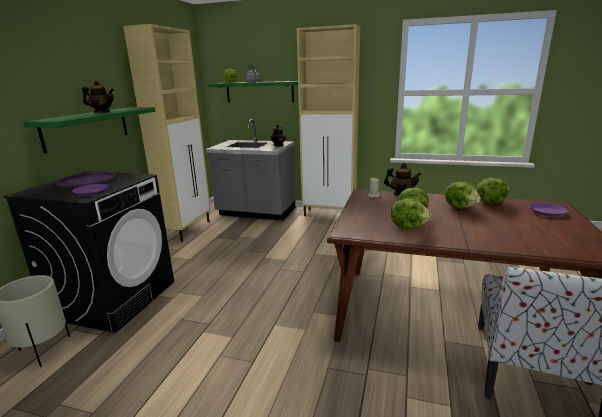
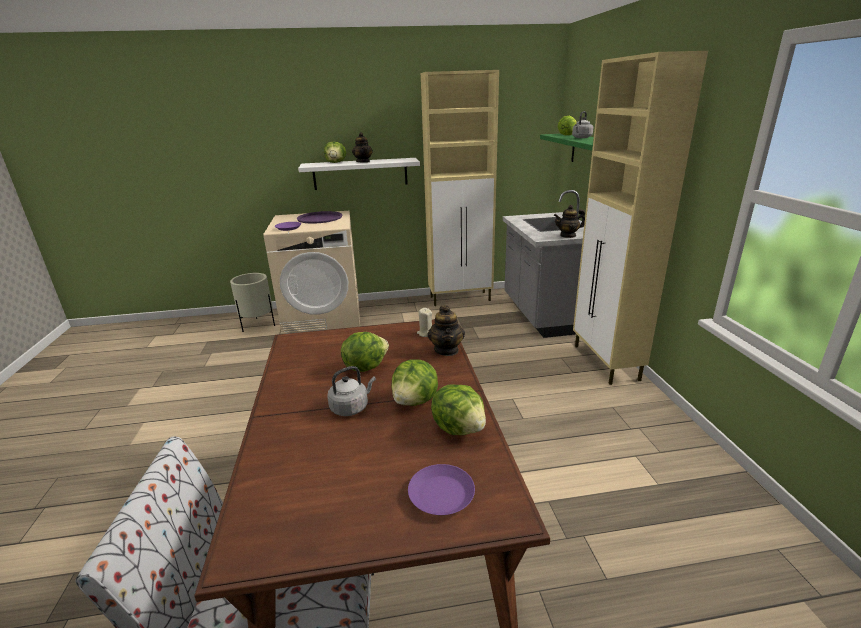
camera: 65 degrees right, 5 degrees up
black washing machine [3,171,174,333] -> beige washing machine [263,211,360,334]
green shelf [24,107,155,153] -> white shelf [298,158,420,190]
lettuce [391,198,432,229] -> lettuce moved to [324,142,346,163]
none -> grey kettle [328,366,376,416]

